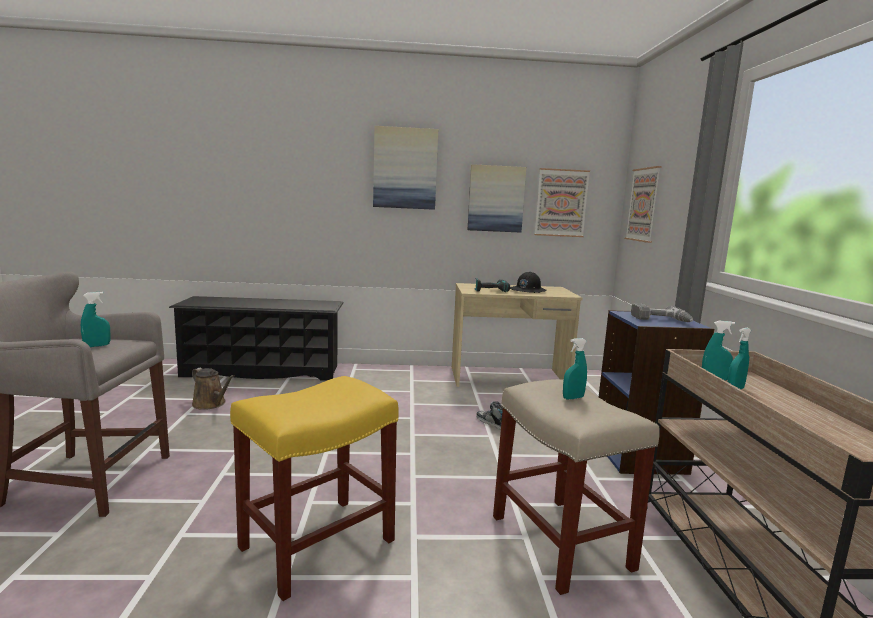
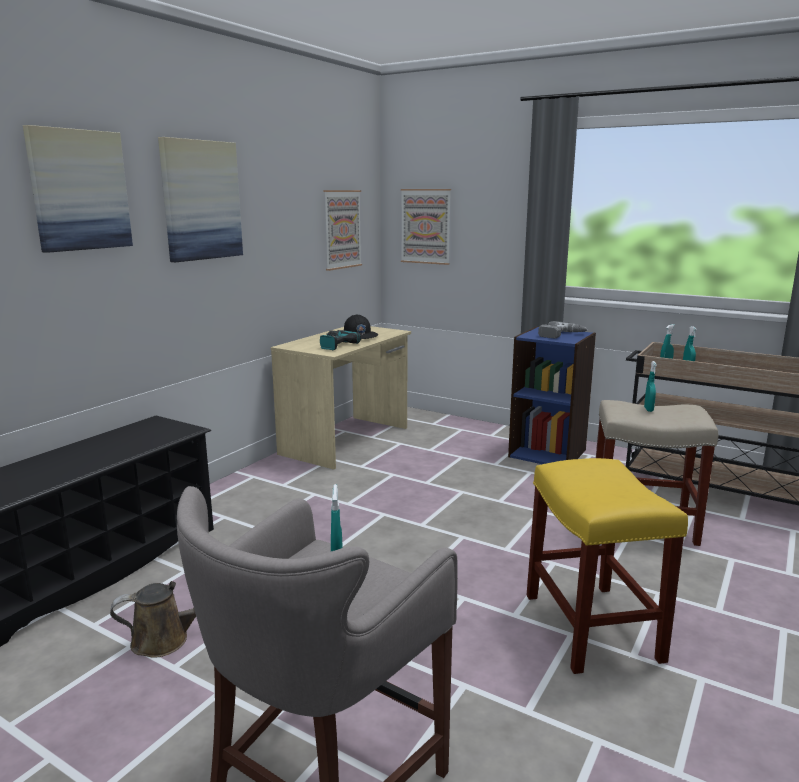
camera: 55 degrees left, 5 degrees up
picture [467,164,526,233] -> picture moved to [23,125,133,253]
shoe [476,401,503,430] -> none

